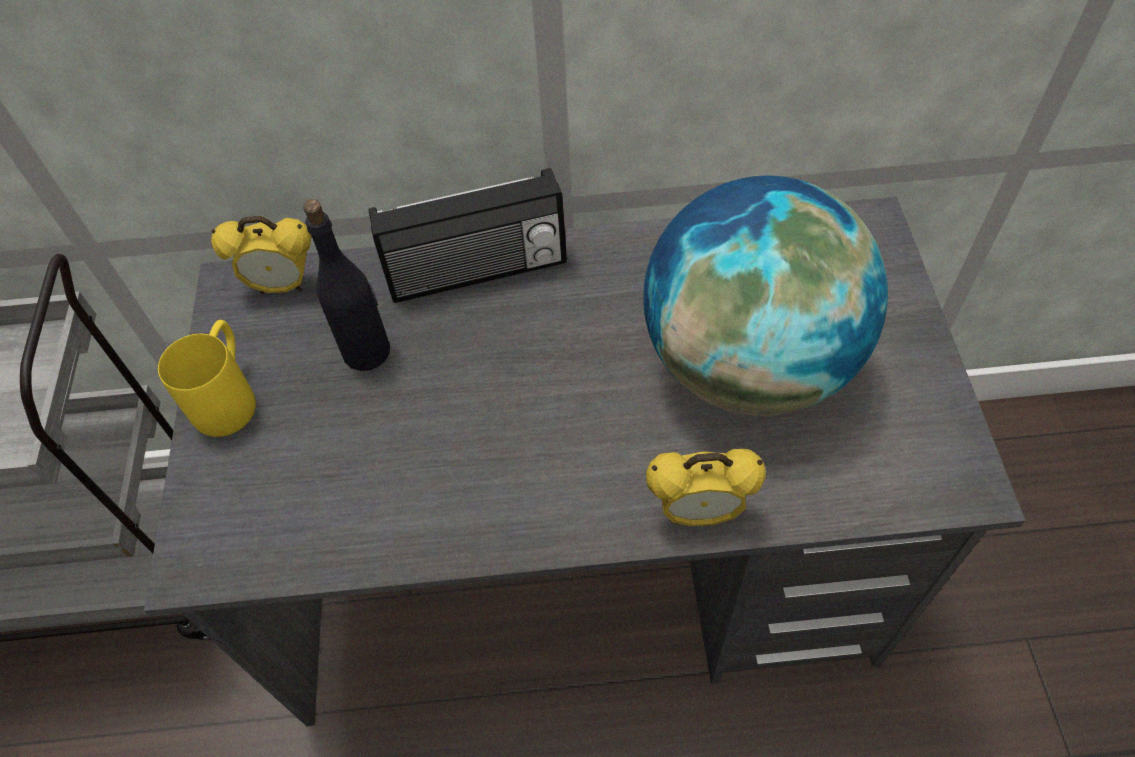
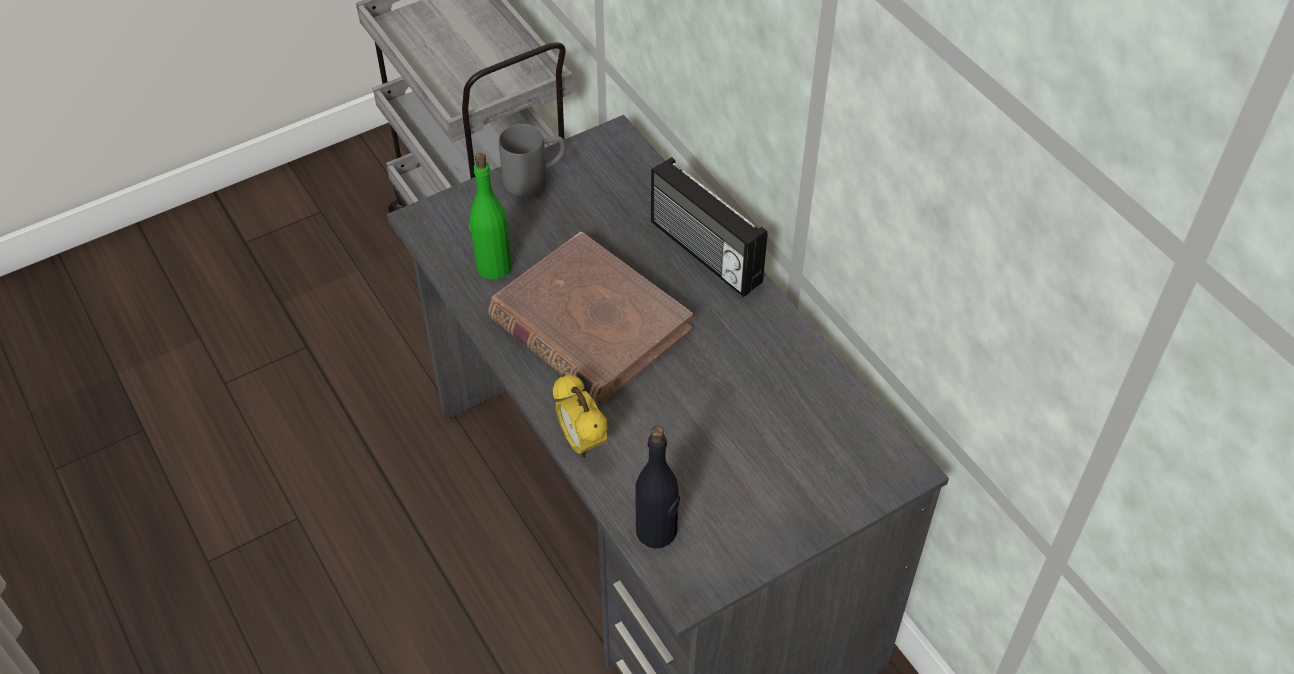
camera: 60 degrees right, 5 degrees down
yellow mug [158,320,256,437] -> grey mug [499,124,566,196]
alarm clock [211,216,311,294] -> none
black bottle [303,199,390,371] -> black bottle moved to [635,425,680,549]
globe [643,176,888,416] -> none
none -> green bottle [469,153,512,280]
none -> brown book [488,232,693,404]

